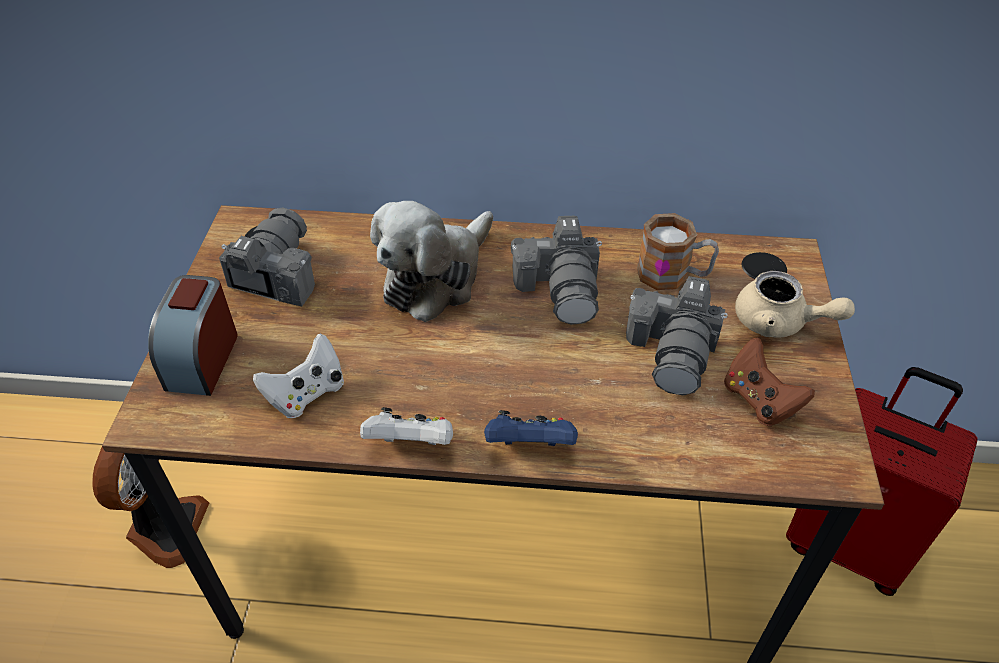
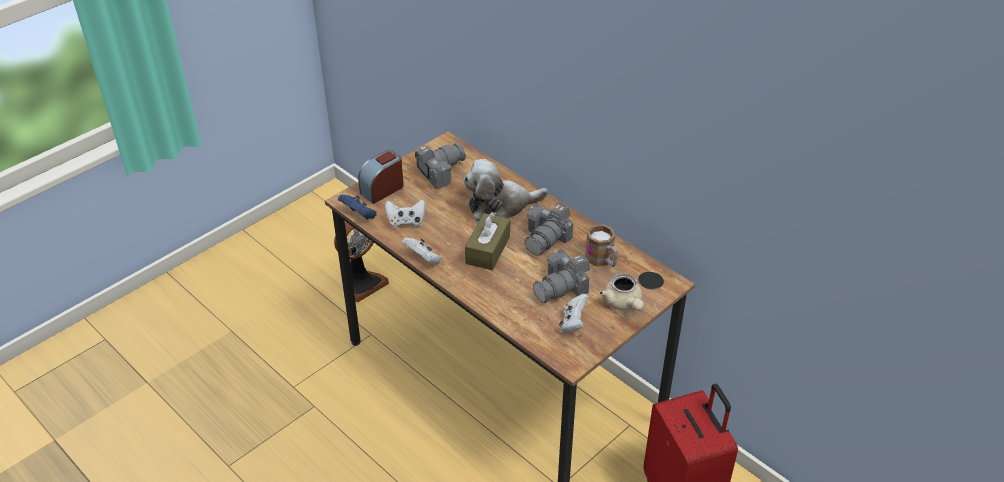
camera: 40 degrees right, 5 degrees down
blue game controller [484,410,578,446] -> blue game controller moved to [338,194,377,219]
brown game controller [724,338,815,426] -> white game controller [559,294,589,334]
none -> brown tissue box [465,212,510,270]

